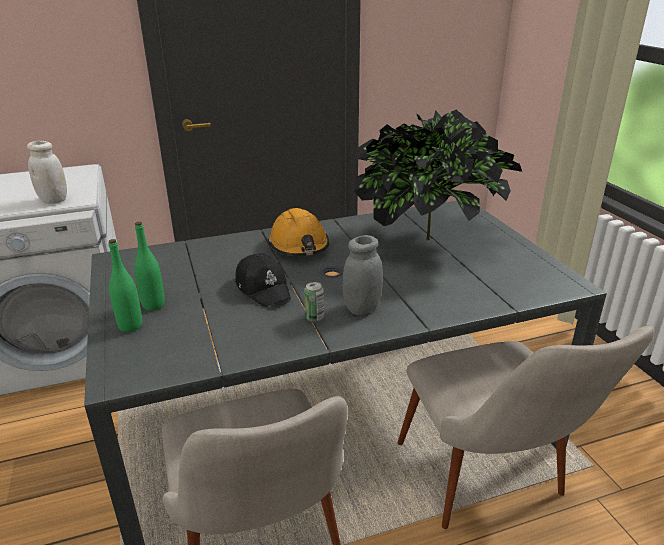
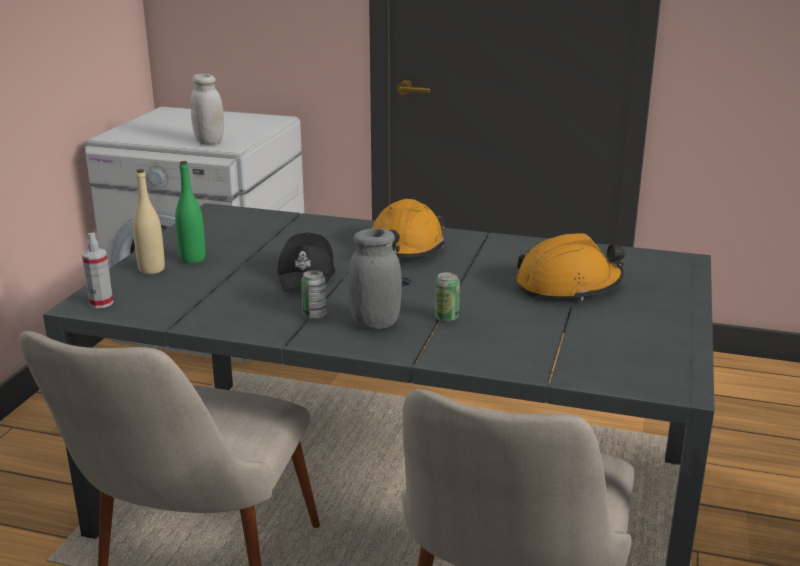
camera: 35 degrees right, 5 degrees down
green bottle [108,239,142,332] -> beige bottle [133,169,165,274]
potted plant [354,110,522,240] -> orange hard hat [517,233,626,301]
none -> spray bottle [82,232,113,308]
none -> can [435,272,460,322]

